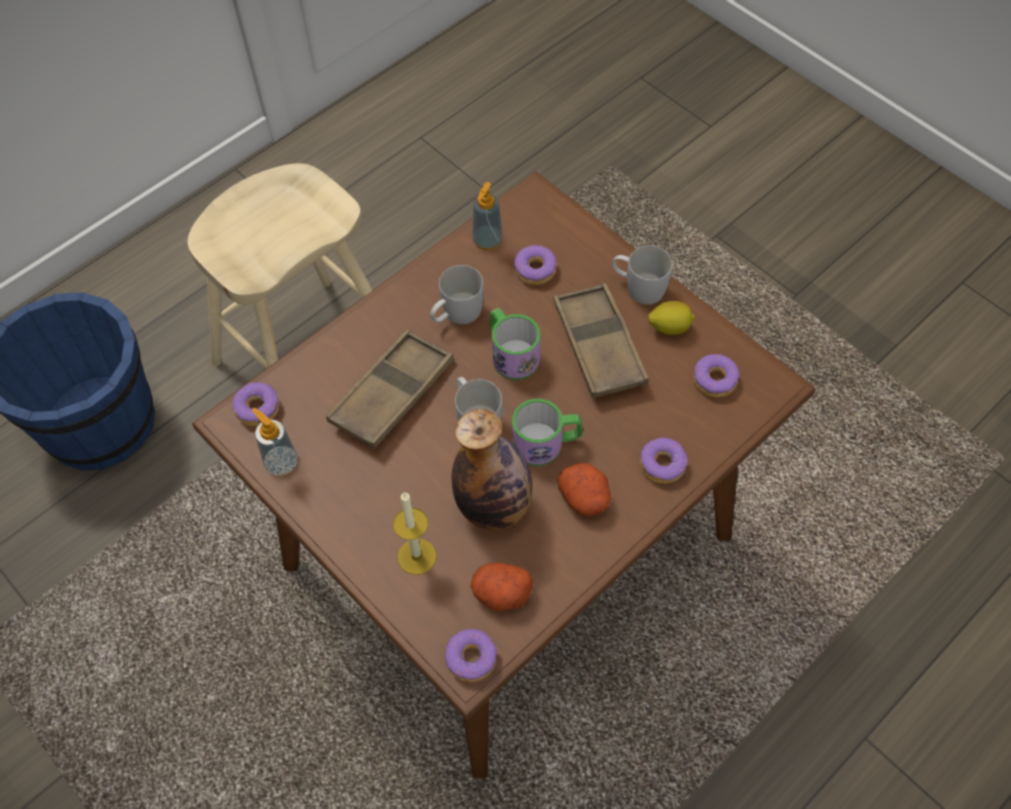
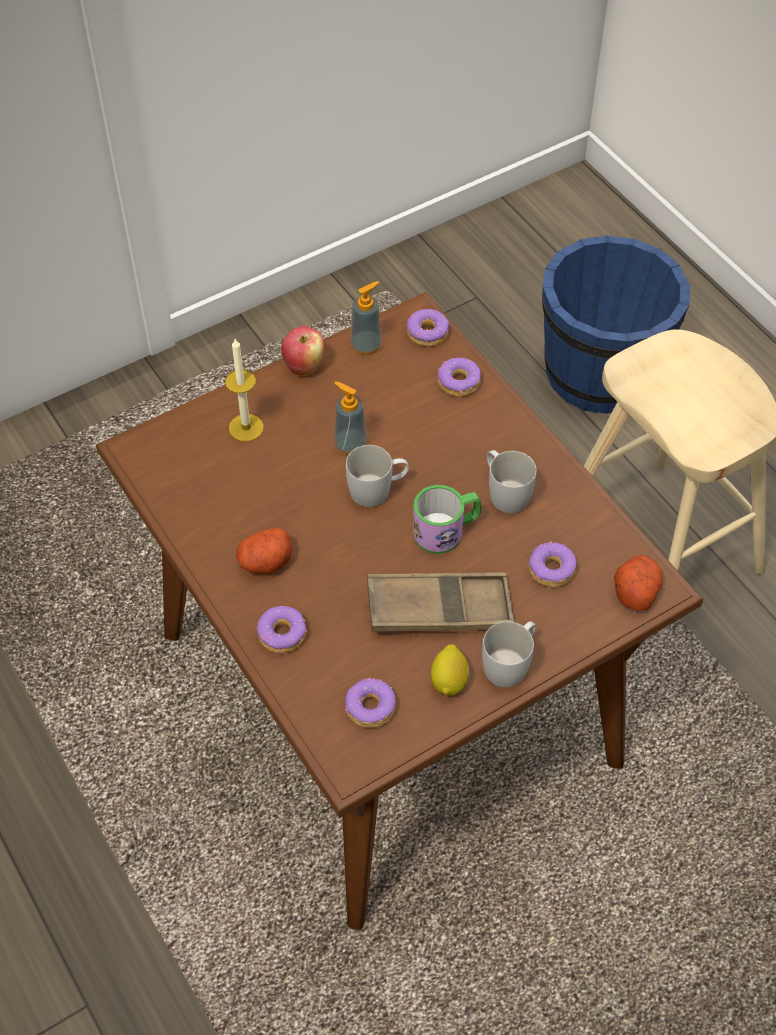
camera: 100 degrees right, 5 degrees down
brown tray [326,330,454,449] -> none
donut [445,629,497,682] -> donut moved to [438,358,481,397]
bottle [452,409,532,530] -> none
potato [470,563,533,611] -> potato moved to [614,555,662,611]
soap dispenser [472,182,503,250] -> soap dispenser moved to [334,381,367,455]
mug [512,399,583,466] -> none
none -> apple [281,326,325,376]

